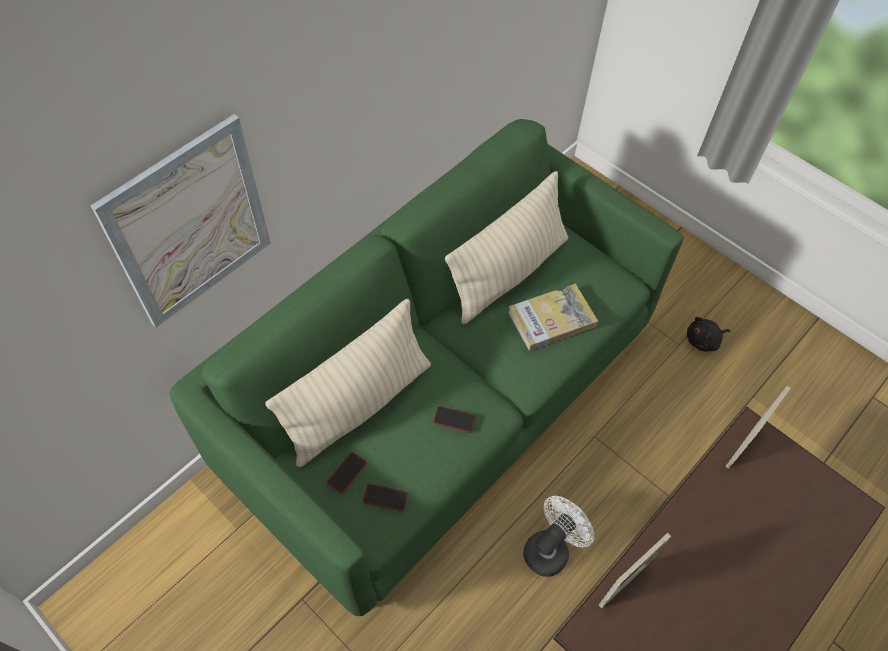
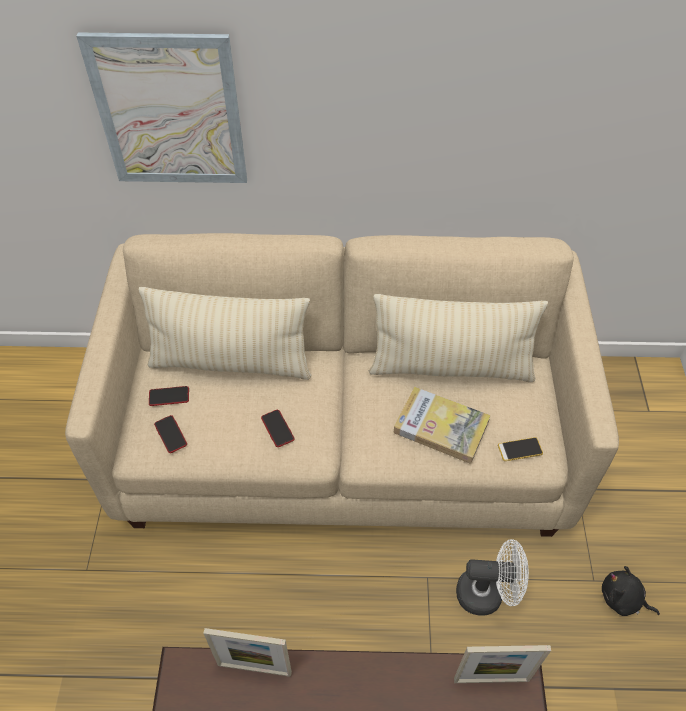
camera: 50 degrees right, 5 degrees down
green sofa [170,119,683,616] -> beige sofa [65,233,619,537]
white fan [523,496,594,577] -> white fan moved to [456,539,529,616]
none -> phone [498,437,543,461]

